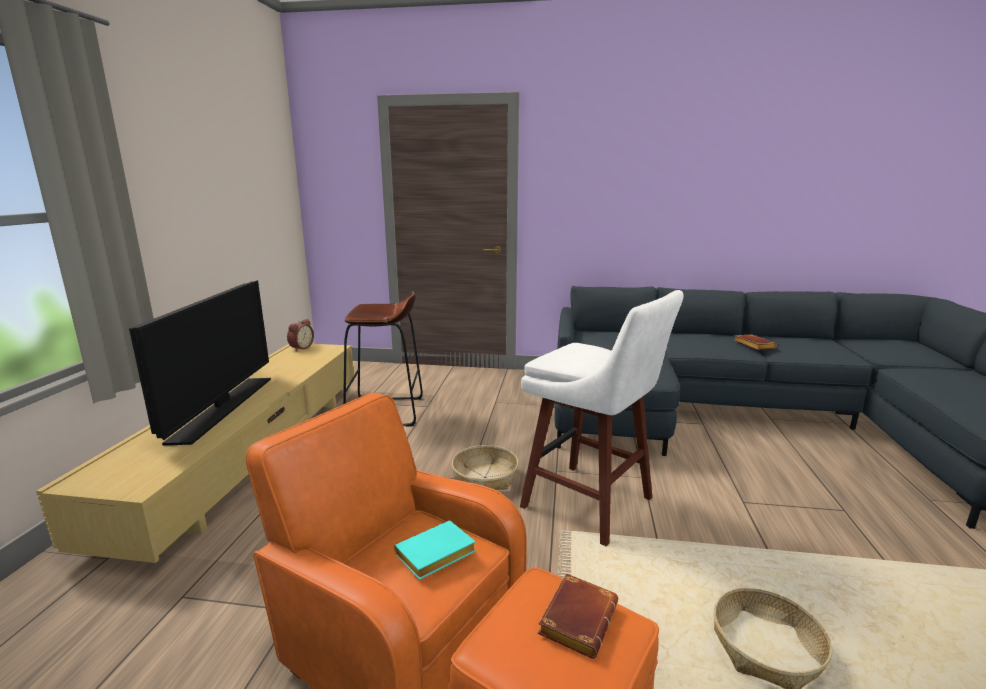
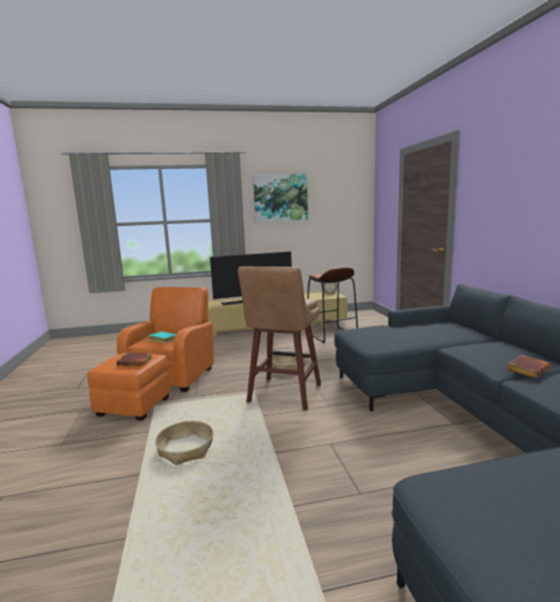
camera: 70 degrees right, 5 degrees down
white stool [520,290,684,546] -> brown stool [238,267,321,411]
none -> picture [253,174,308,223]

